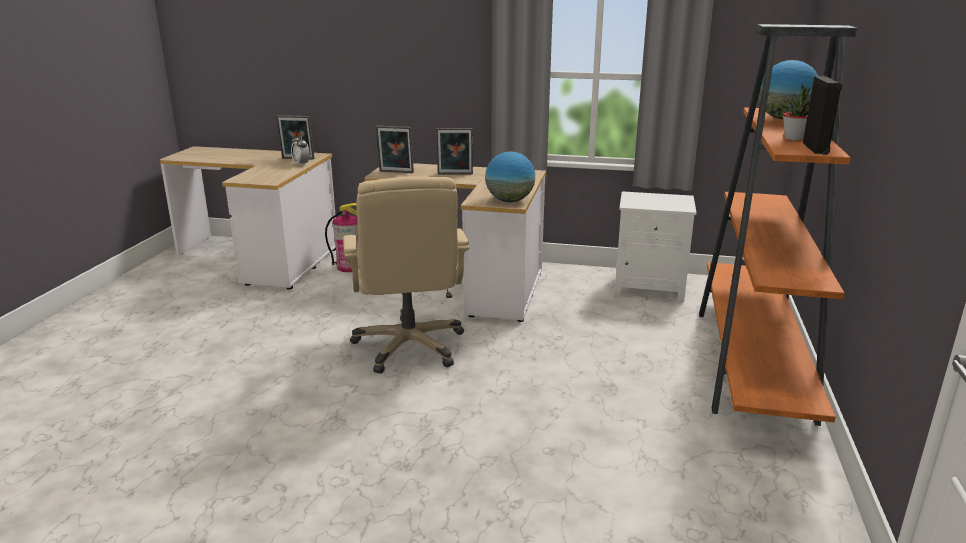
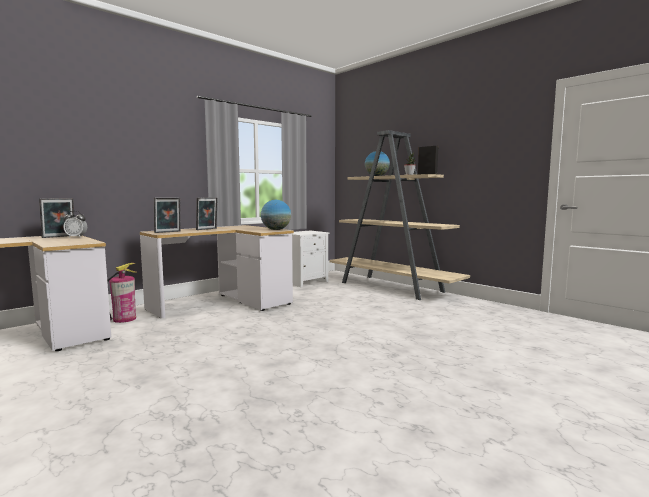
camera: 55 degrees left, 15 degrees down
beige office chair [343,176,470,374] -> none
orange bookcase [699,24,857,426] -> beige bookcase [329,130,470,300]

